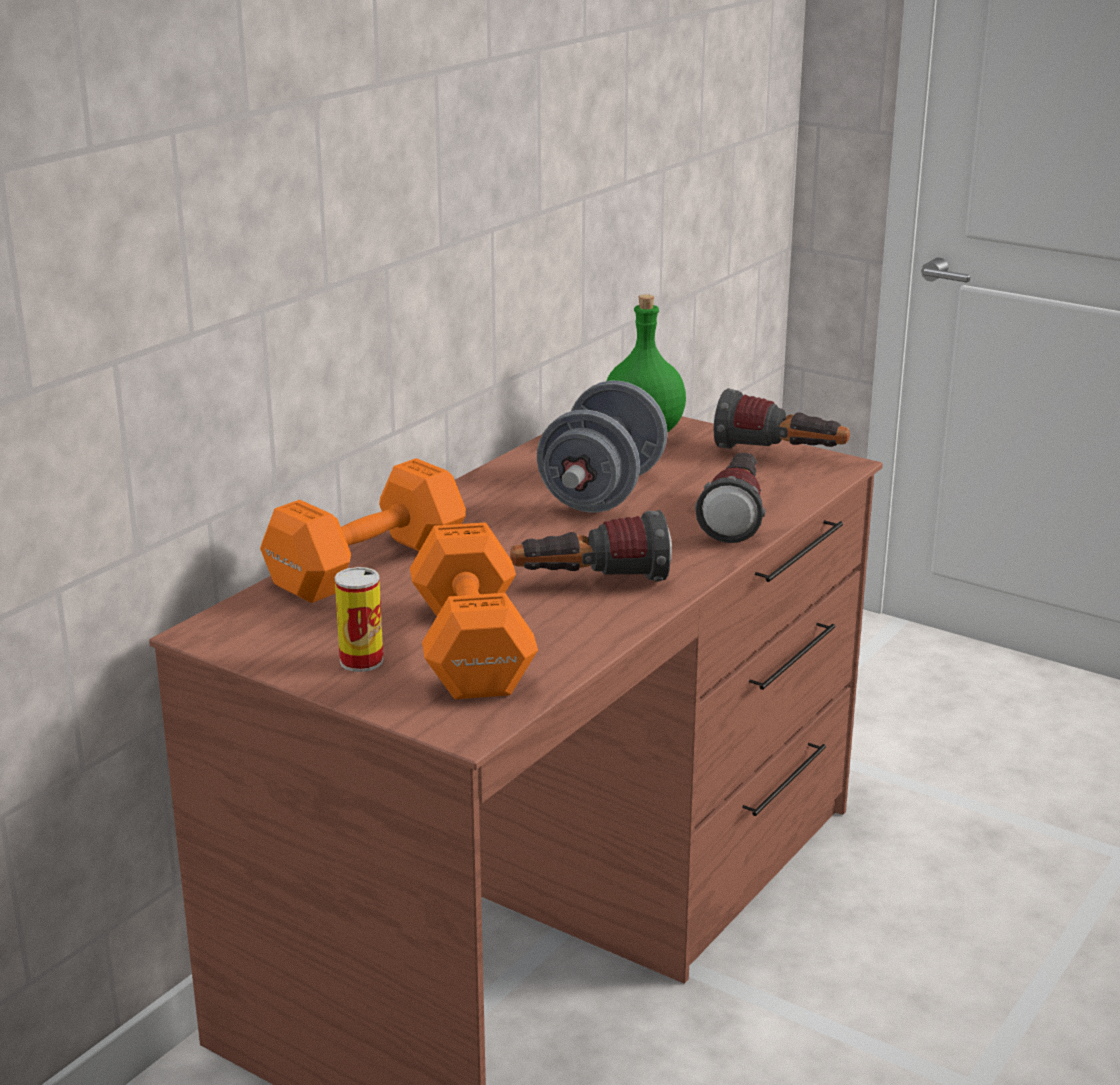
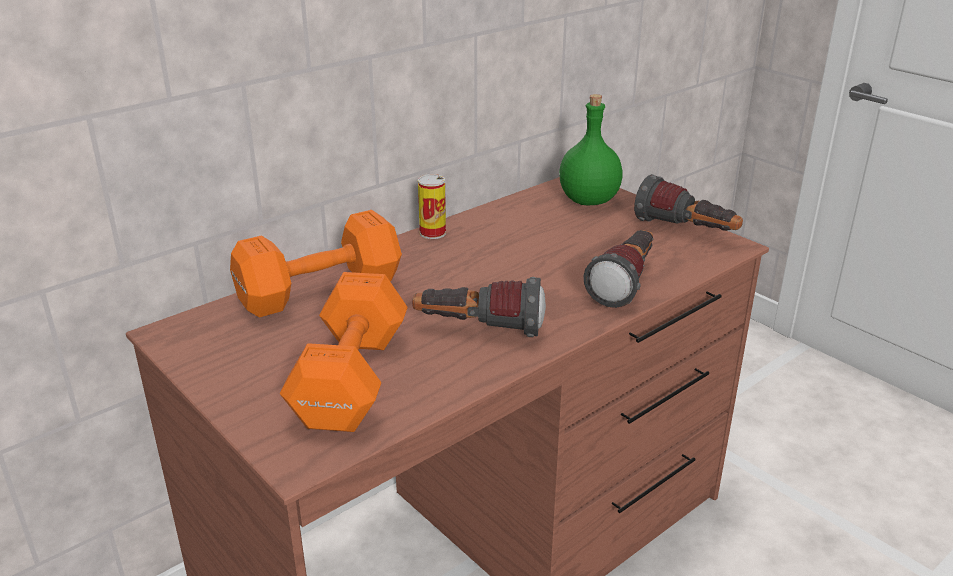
camera: 15 degrees right, 5 degrees up
can [335,567,384,672] -> can moved to [418,174,446,239]
grey dumbbell [537,381,668,513] -> none

